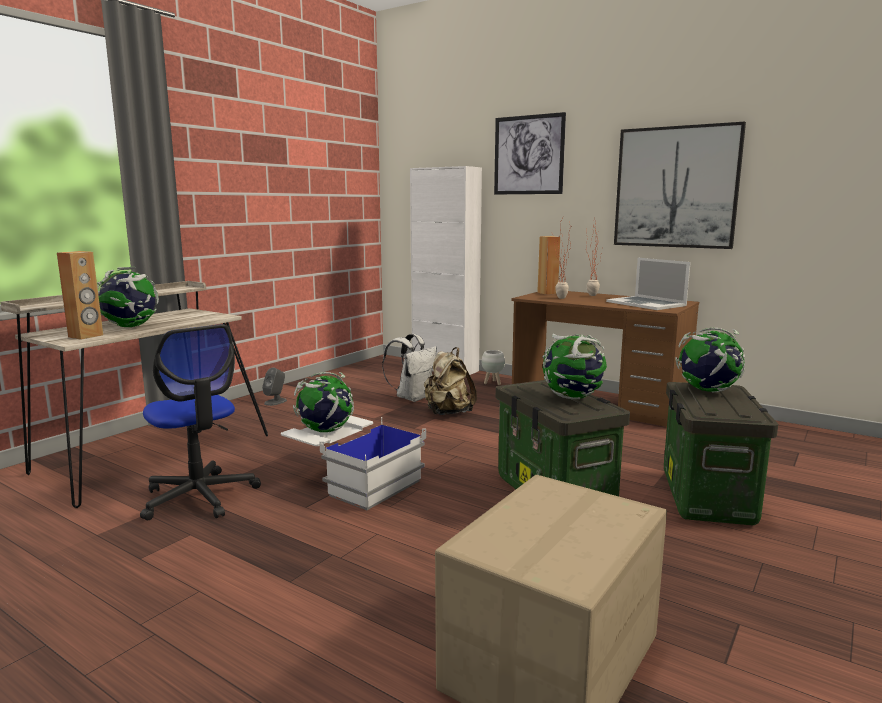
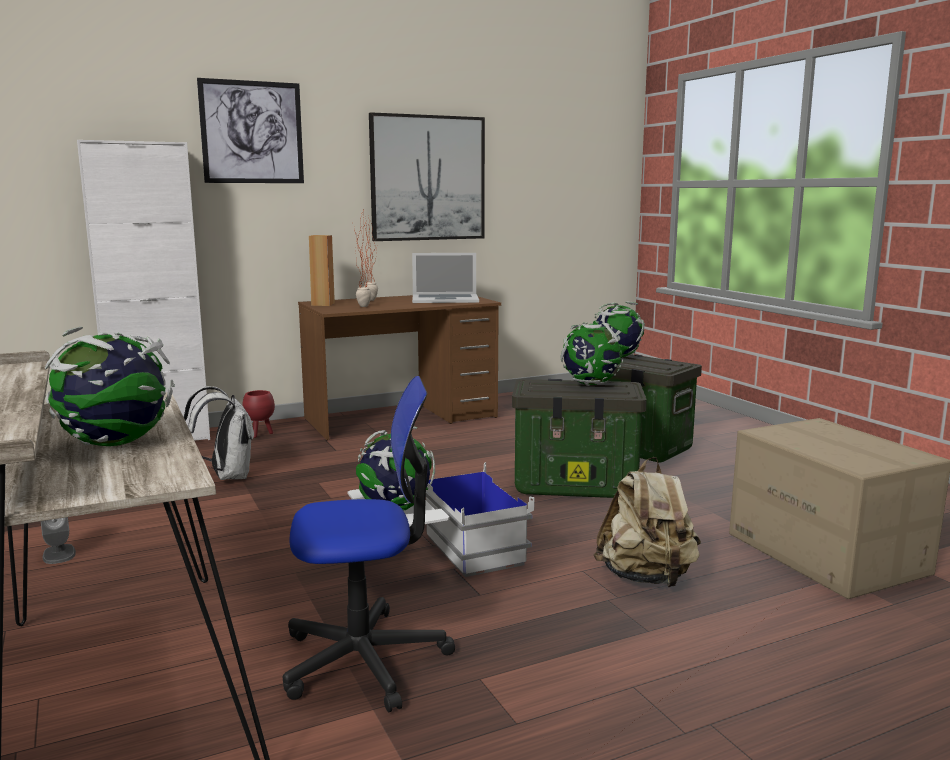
camera: 60 degrees left, 0 degrees up
brown speaker [57,251,103,340] -> none
beige backpack [424,347,477,415] -> beige backpack moved to [594,457,701,587]
white planter [482,350,505,385] -> red planter [242,390,275,438]

